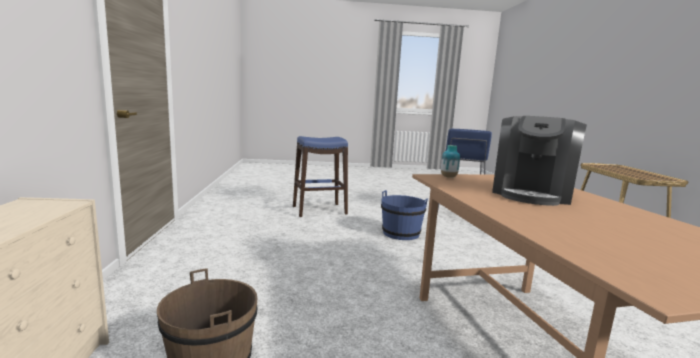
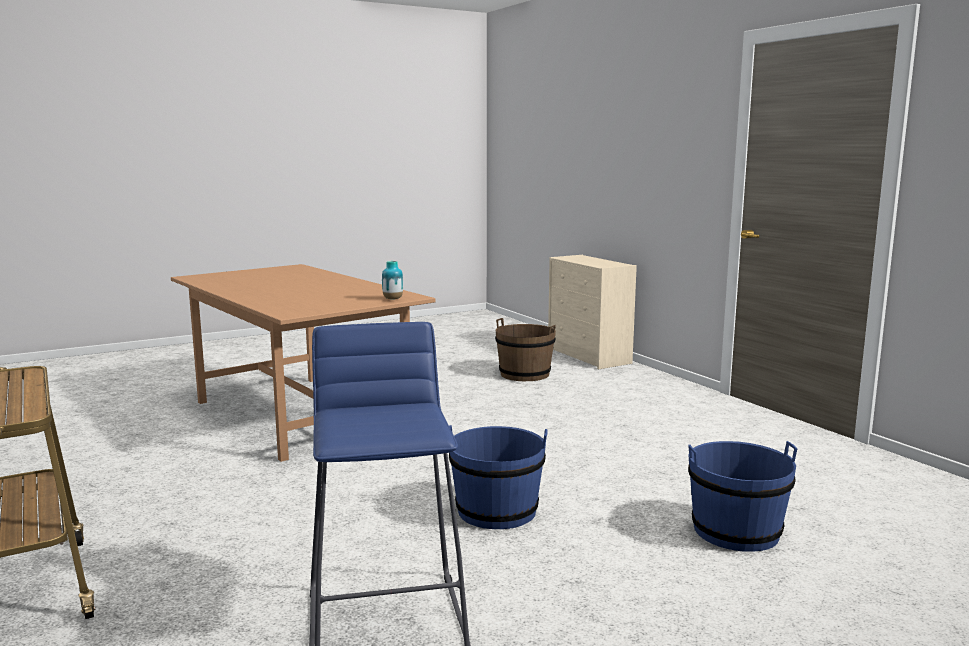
camera: 155 degrees right, 0 degrees up
blue stool [293,136,348,217] -> blue bucket [688,441,798,552]
coffee machine [492,116,587,206] -> none

